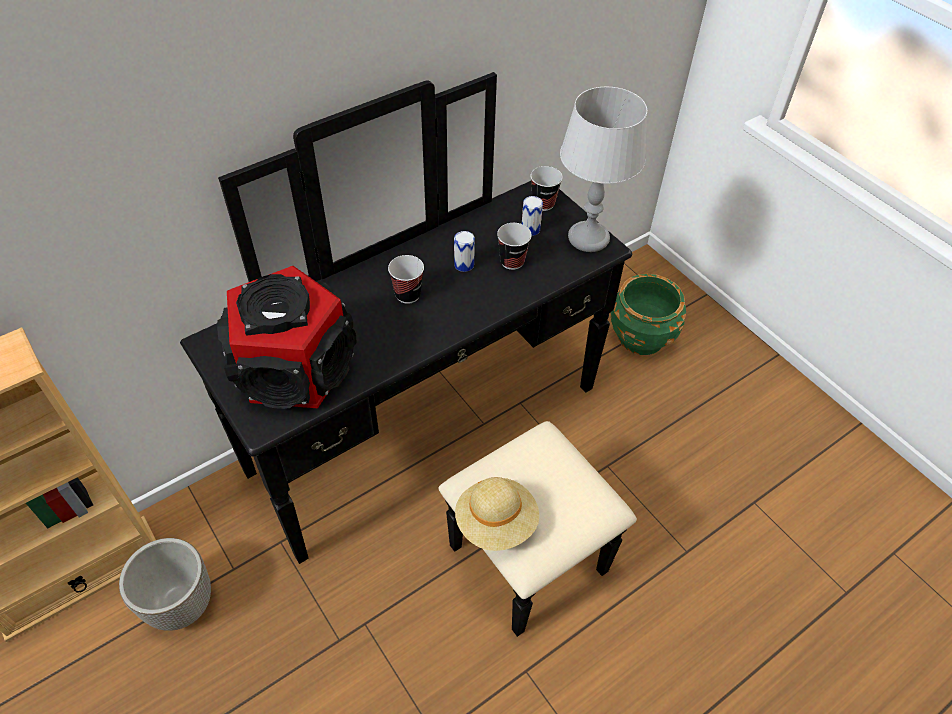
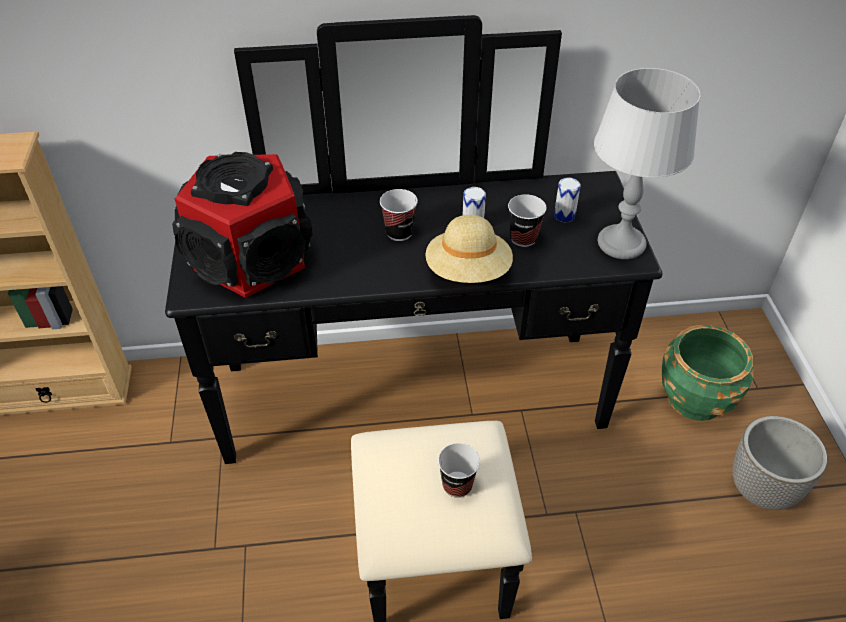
camera: 30 degrees right, 5 degrees down
planter [119,538,211,631] -> planter moved to [732,416,827,510]
beige hat [455,477,540,551] -> beige hat moved to [425,215,513,283]
cup [531,166,563,211] -> cup moved to [438,443,480,498]

